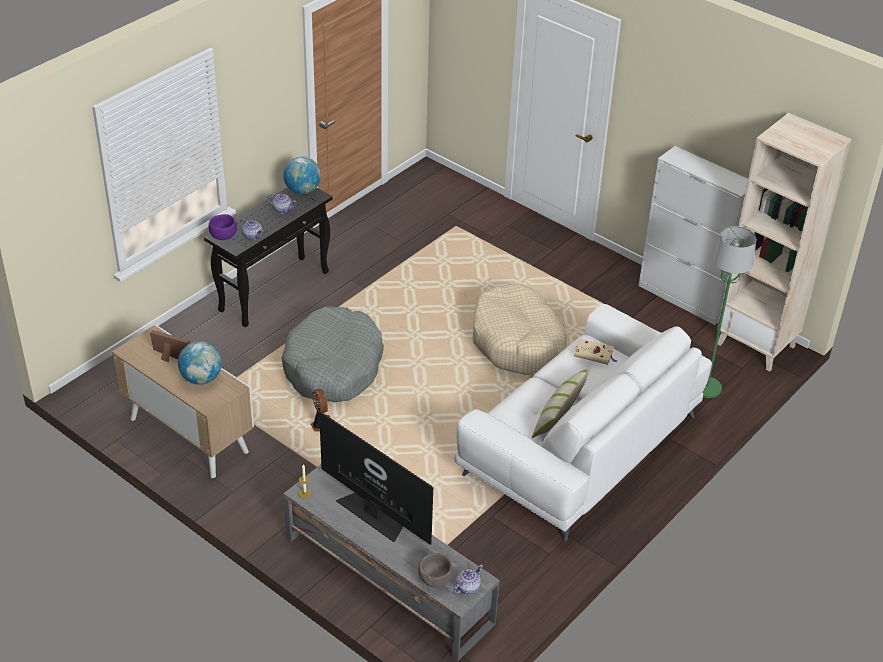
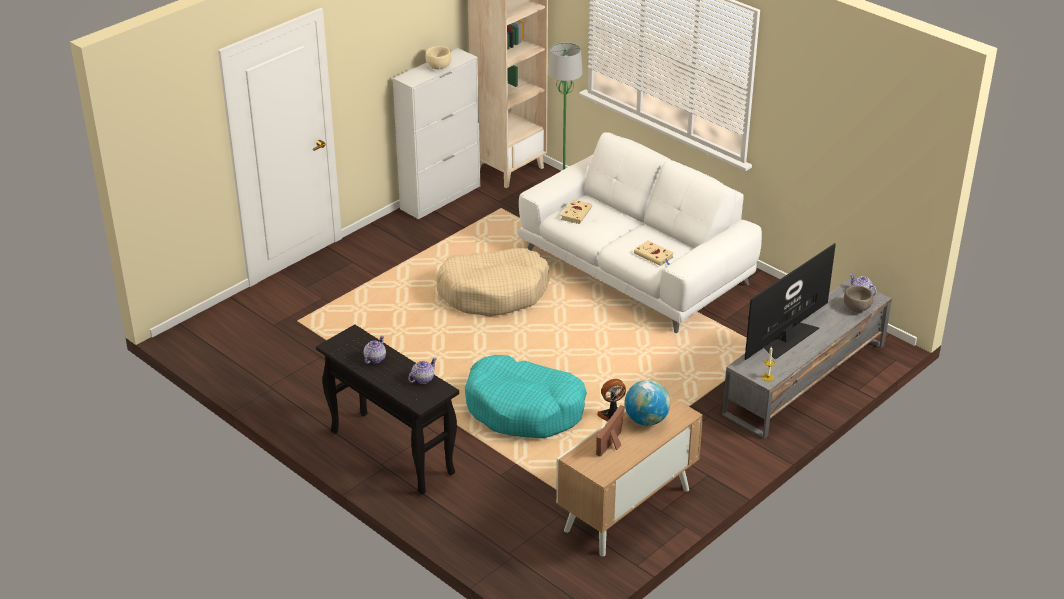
camera: 85 degrees left, 5 degrees down
purple bowl [208,214,237,240] -> none
grey dog bed [282,307,384,402] -> turquoise dog bed [465,355,587,439]
globe [283,156,321,194] -> none
pillow [532,367,590,438] -> none
none -> beige bowl [425,46,451,70]
none -> beige book [634,240,673,266]

